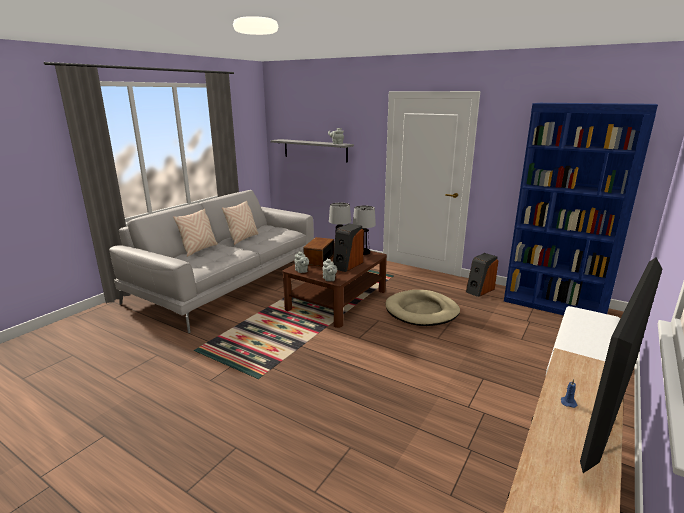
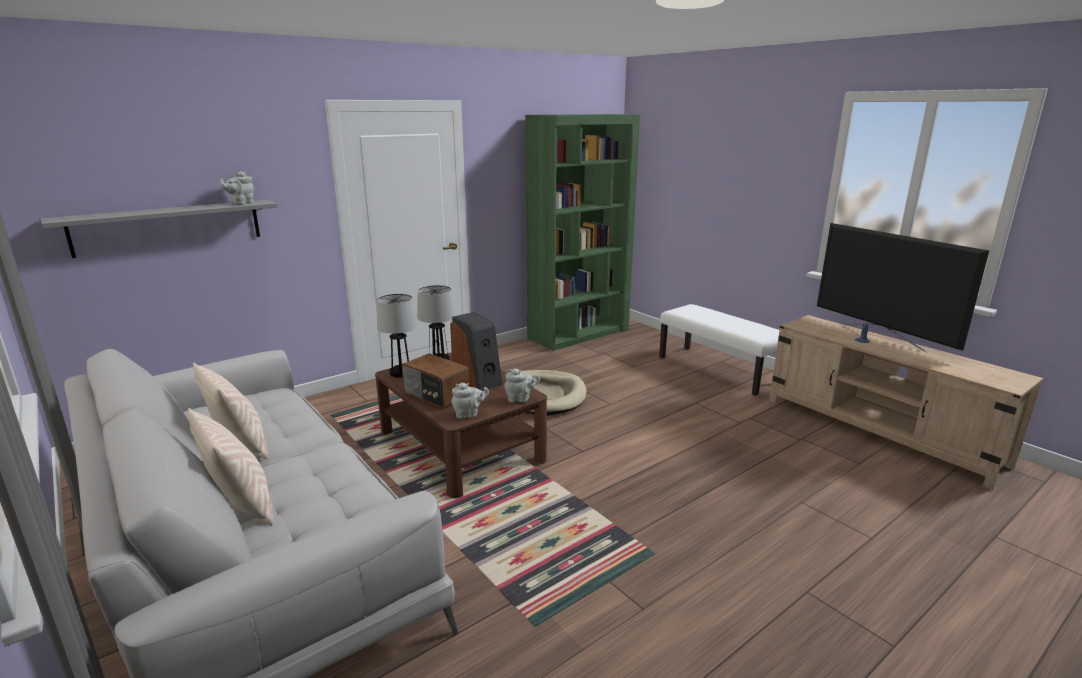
camera: 70 degrees left, 0 degrees up
speaker [466,253,498,297] -> none
blue bookcase [504,103,658,315] -> green bookcase [525,114,640,351]

